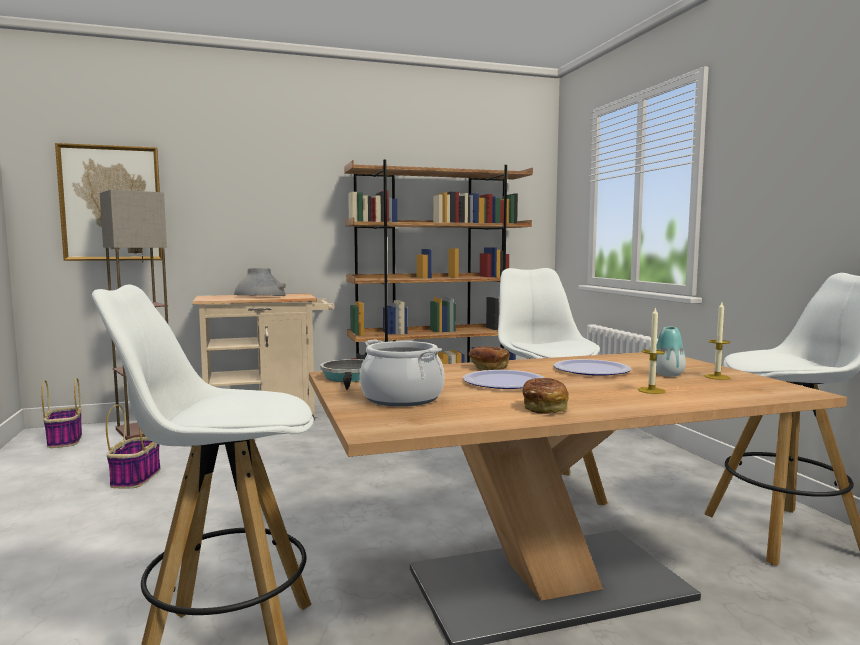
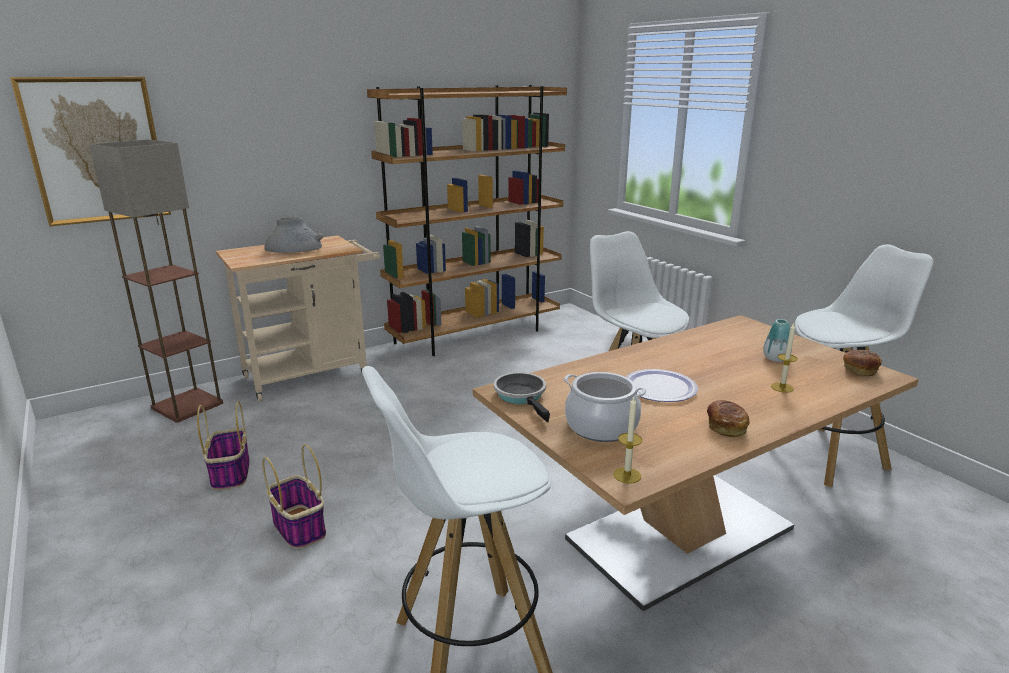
camera: 15 degrees left, 15 degrees up
basket [41,378,82,448] -> basket moved to [262,444,326,549]
bread [469,346,510,370] -> bread moved to [843,350,882,376]
plate [553,359,631,376] -> none
candle [705,302,731,380] -> candle moved to [613,397,642,484]

